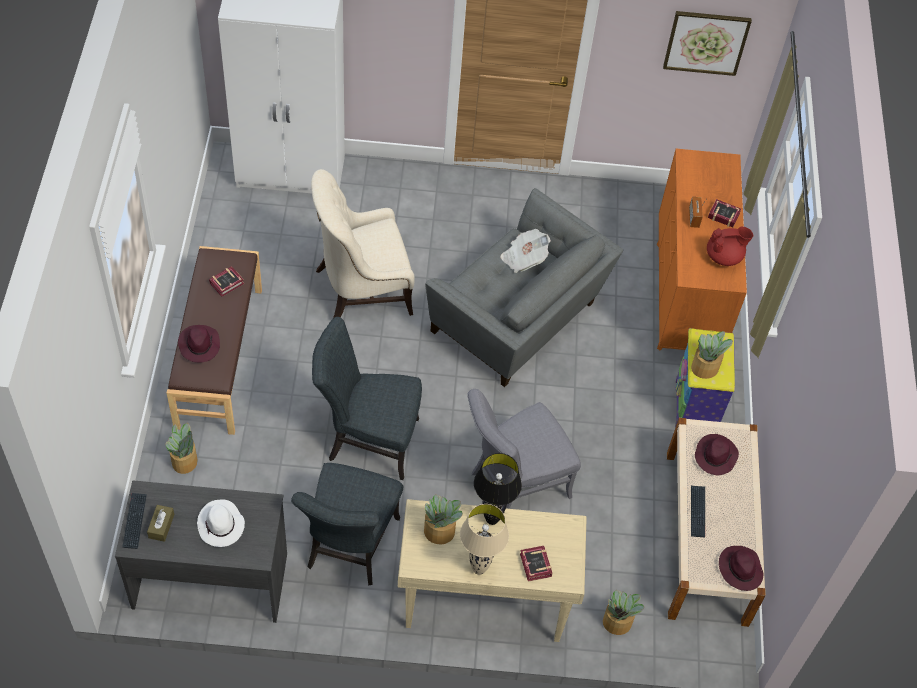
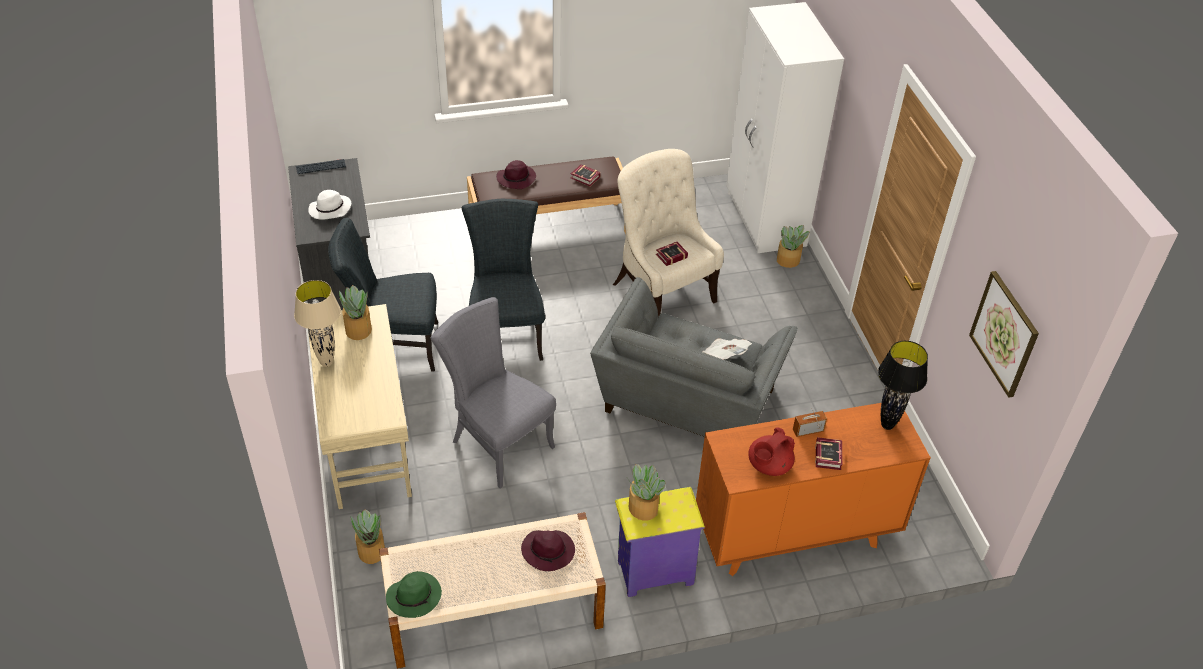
camera: 75 degrees right, 10 degrees down
brown tissue box [147,505,174,542] -> none
potted plant [165,423,198,474] -> potted plant moved to [777,225,810,268]
black table lamp [474,453,522,525] -> black table lamp moved to [878,341,928,430]
book [520,546,552,582] -> book moved to [656,242,688,266]
keyboard [691,486,705,537] -> none
red teapot [707,226,753,266] -> red teapot turned 75 degrees clockwise [748,427,795,476]
purple hat [719,546,764,591] -> green hat [386,571,442,618]

